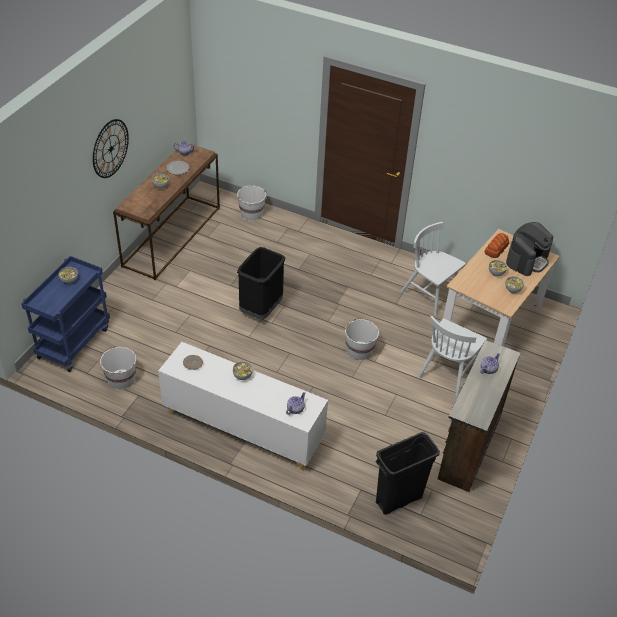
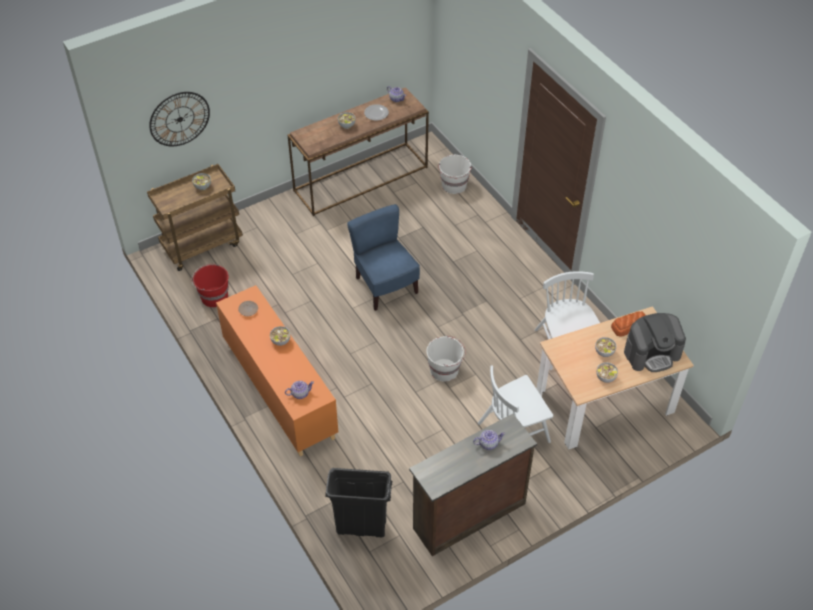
camera: 35 degrees right, 5 degrees up
blue cart [21,256,110,372] -> brown cart [147,164,243,271]
wall clock [93,119,129,178] -> wall clock moved to [149,92,210,146]
white bucket [99,346,136,390] -> red bucket [191,264,229,307]
white cabinet [158,342,328,471] -> orange cabinet [216,285,339,456]
black trash can [237,247,285,319] -> blue chair [347,204,420,311]

